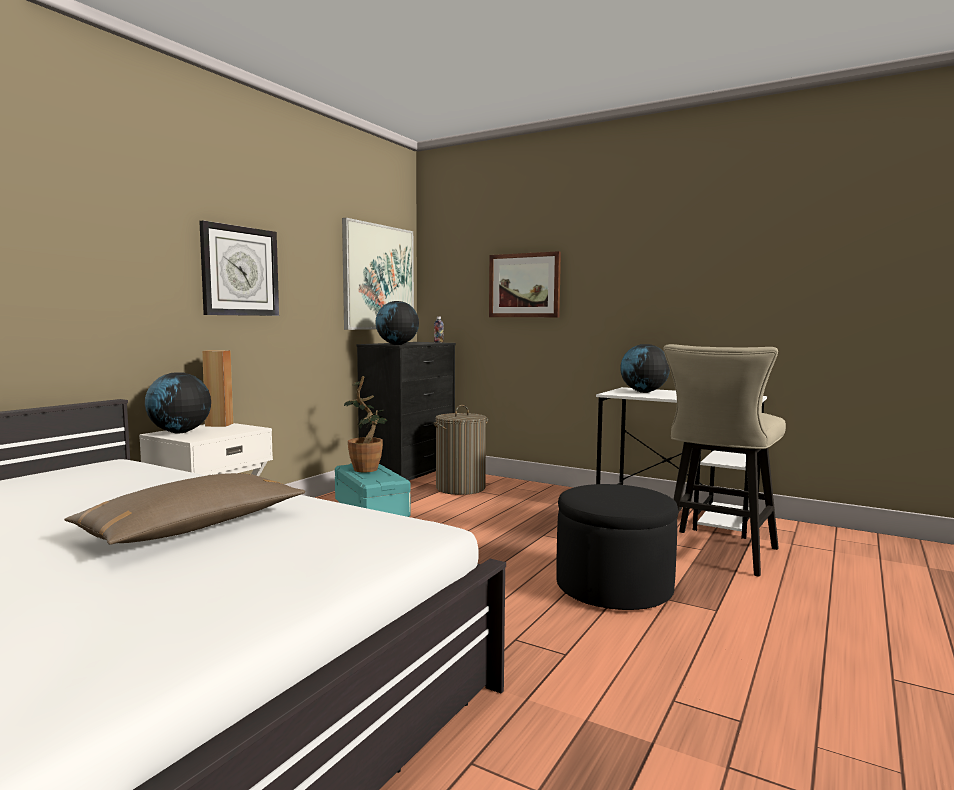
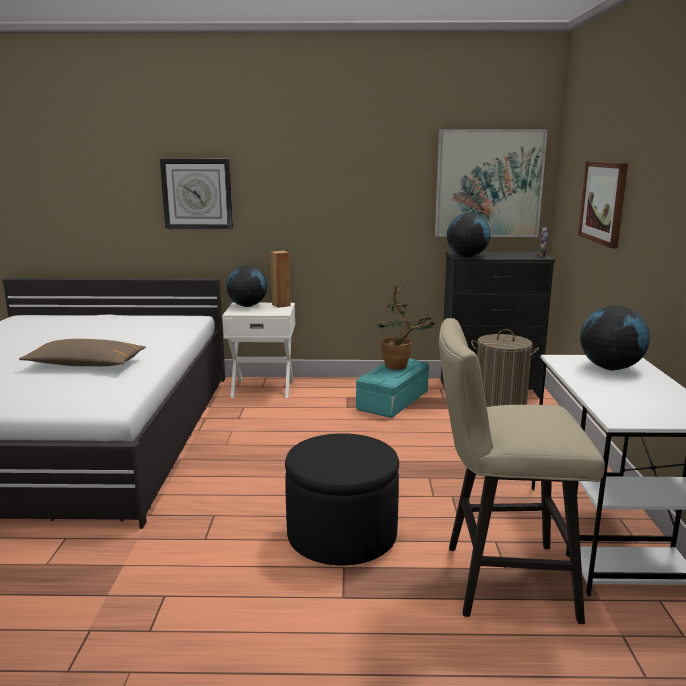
camera: 60 degrees right, 10 degrees up
wall clock [199,220,279,316] -> wall clock moved to [160,159,233,229]

